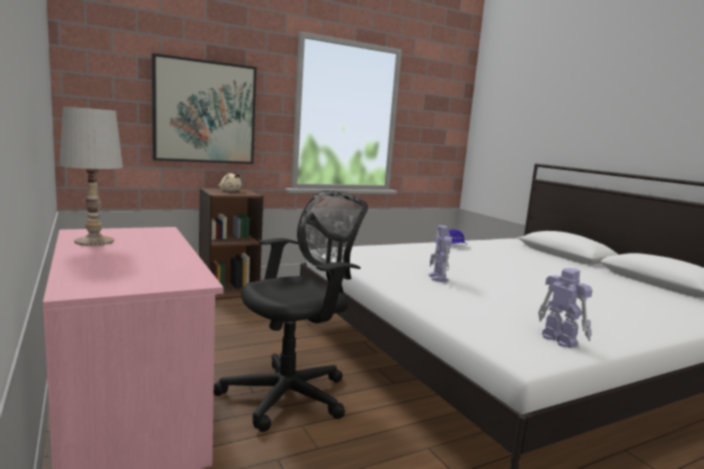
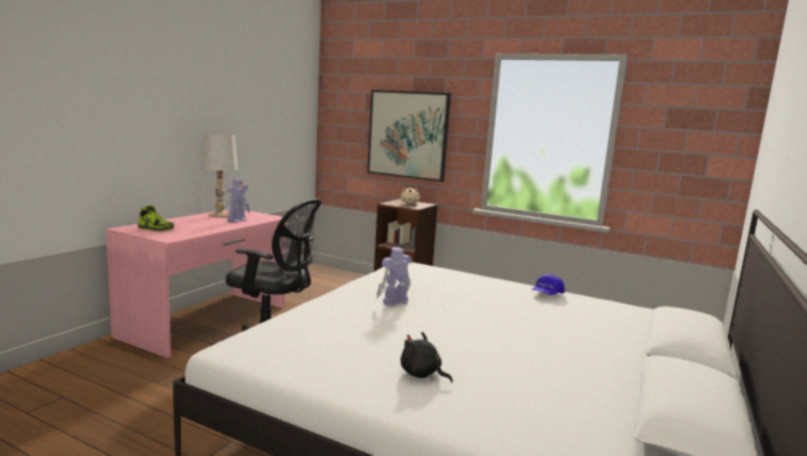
camera: 55 degrees right, 0 degrees up
toy robot [538,268,593,348] -> toy robot moved to [227,179,250,223]
none -> shoe [138,205,174,232]
none -> black plush toy [400,332,453,383]

